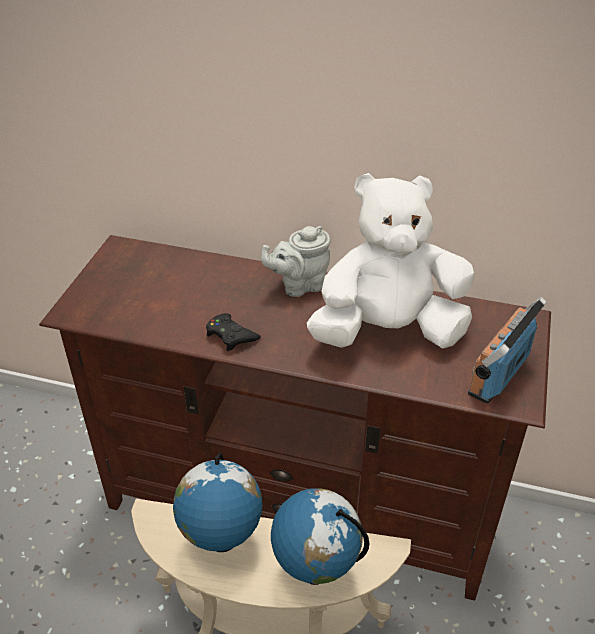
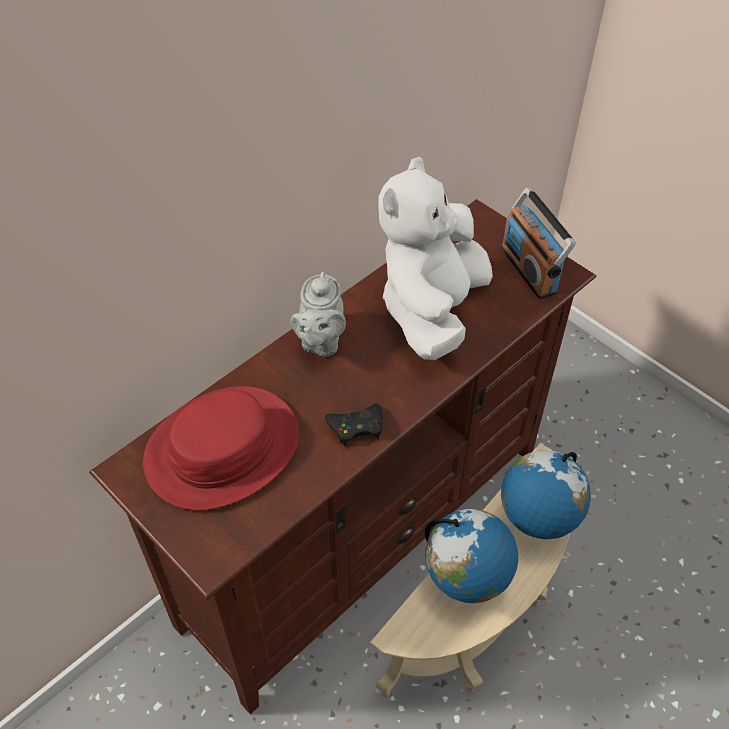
camera: 60 degrees left, 10 degrees up
none -> red hat [143,386,299,510]

